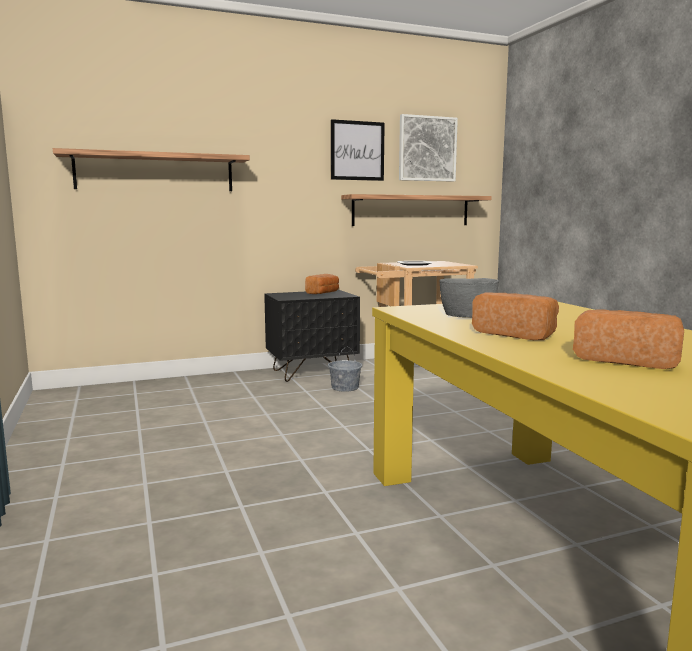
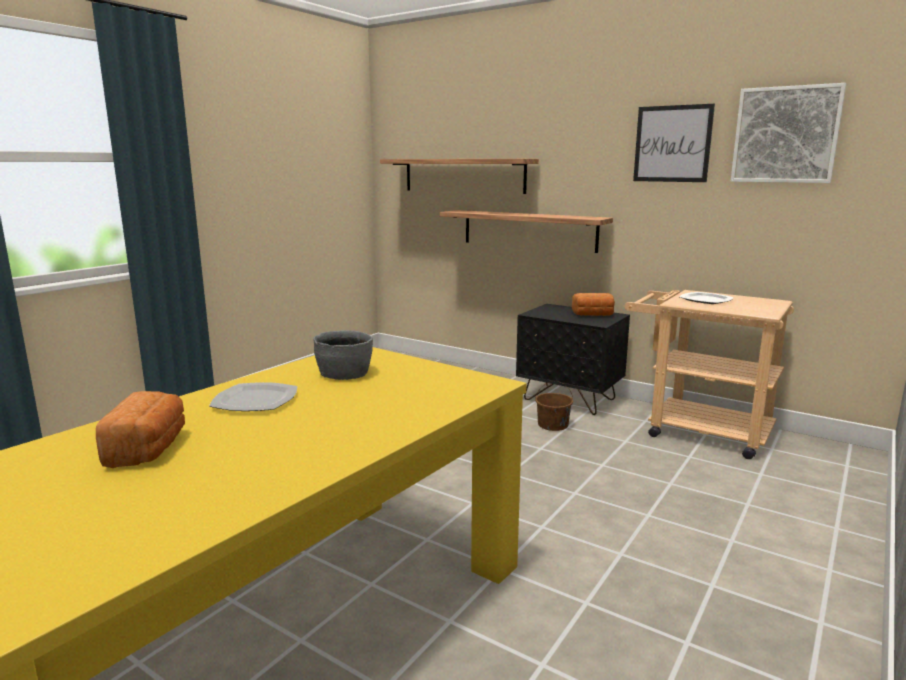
camera: 55 degrees right, 5 degrees up
grey bucket [328,347,362,392] -> brown bucket [535,380,573,431]
shelf [341,194,492,226] -> shelf moved to [440,210,613,253]
bread [472,292,559,340] -> plate [209,382,297,411]

